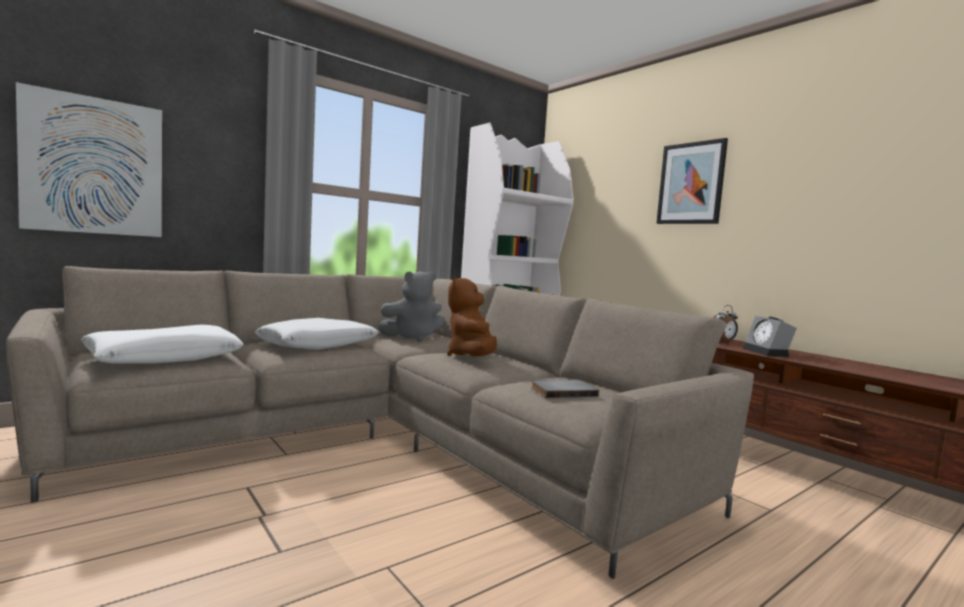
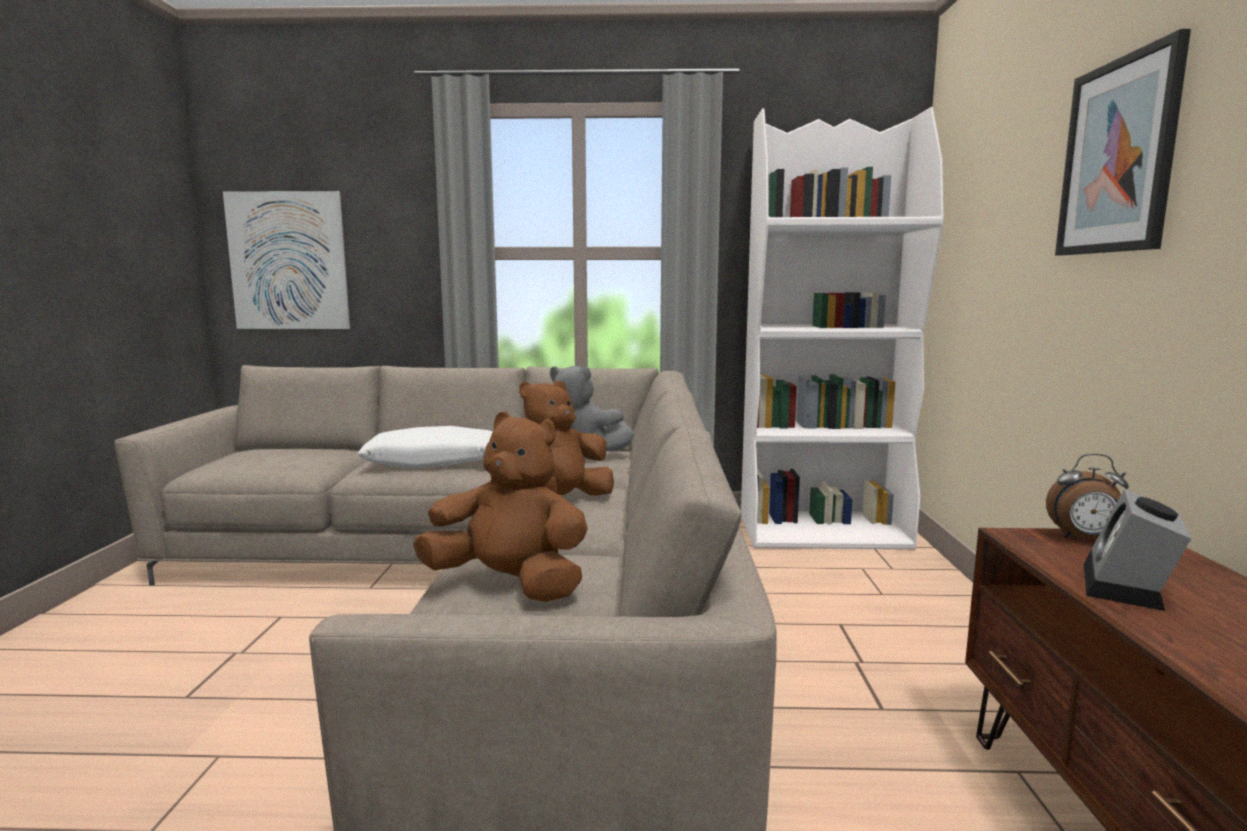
camera: 40 degrees right, 5 degrees up
white pillow [81,325,244,364] -> none
grey book [531,380,599,398] -> brown plush toy [413,412,588,602]

